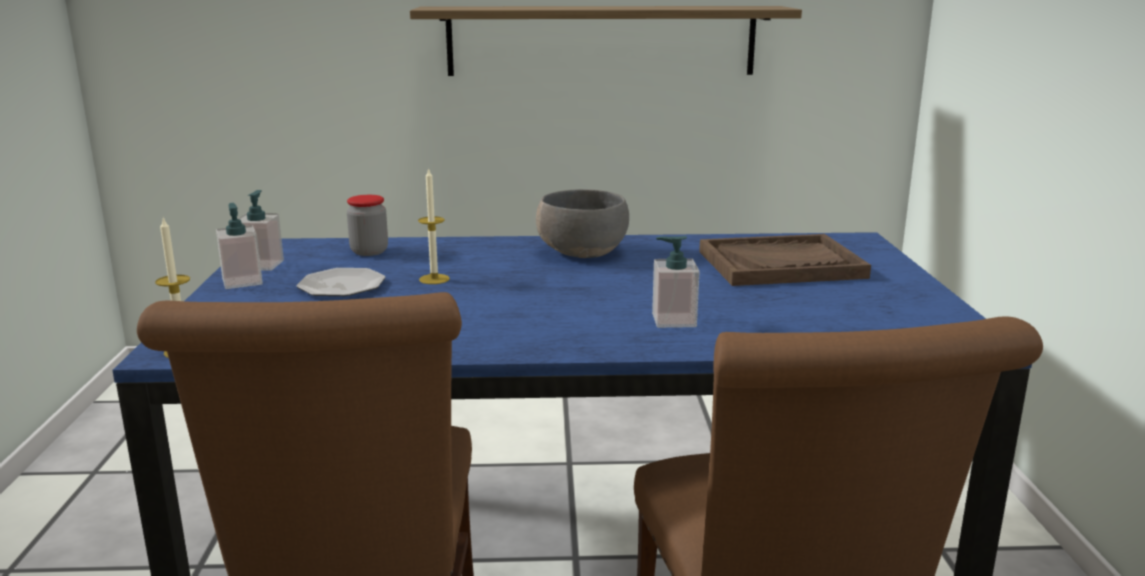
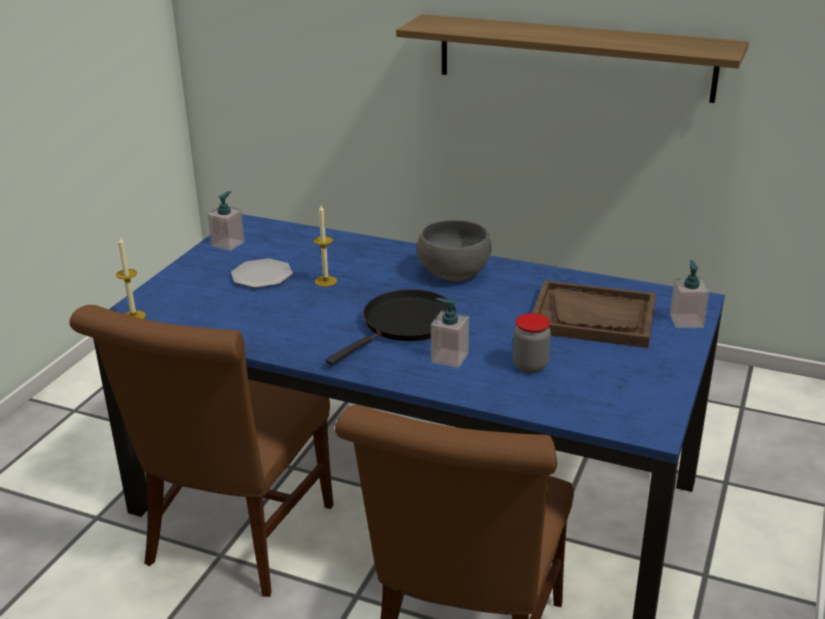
camera: 25 degrees right, 10 degrees up
soap dispenser [216,203,263,289] -> soap dispenser moved to [670,260,709,328]
jar [347,195,388,256] -> jar moved to [513,313,551,373]
none -> black frying pan [326,289,457,365]

